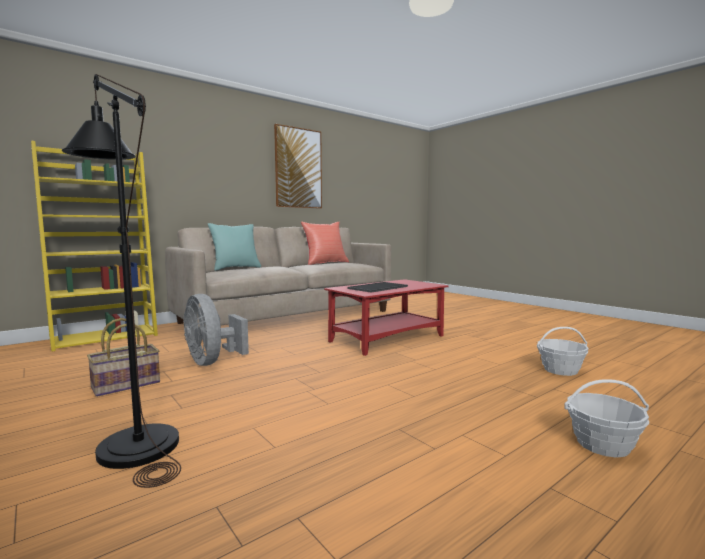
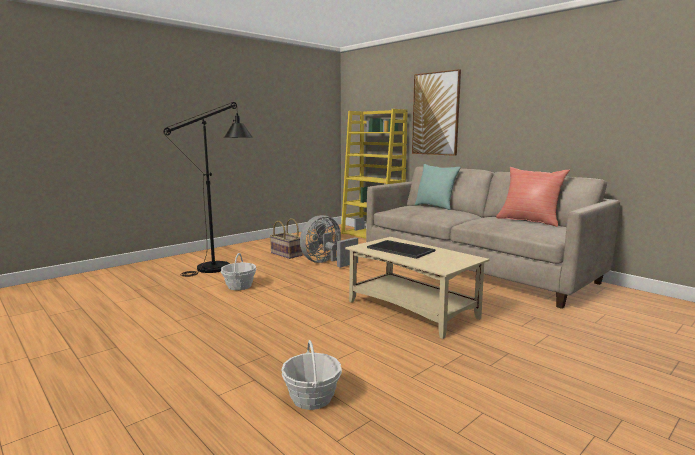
camera: 85 degrees right, 5 degrees up
picture [274,124,322,208] -> picture moved to [412,69,461,156]
red coffee table [324,279,449,356] -> beige coffee table [345,237,490,339]
basket [564,379,649,458] -> basket moved to [221,253,256,290]

